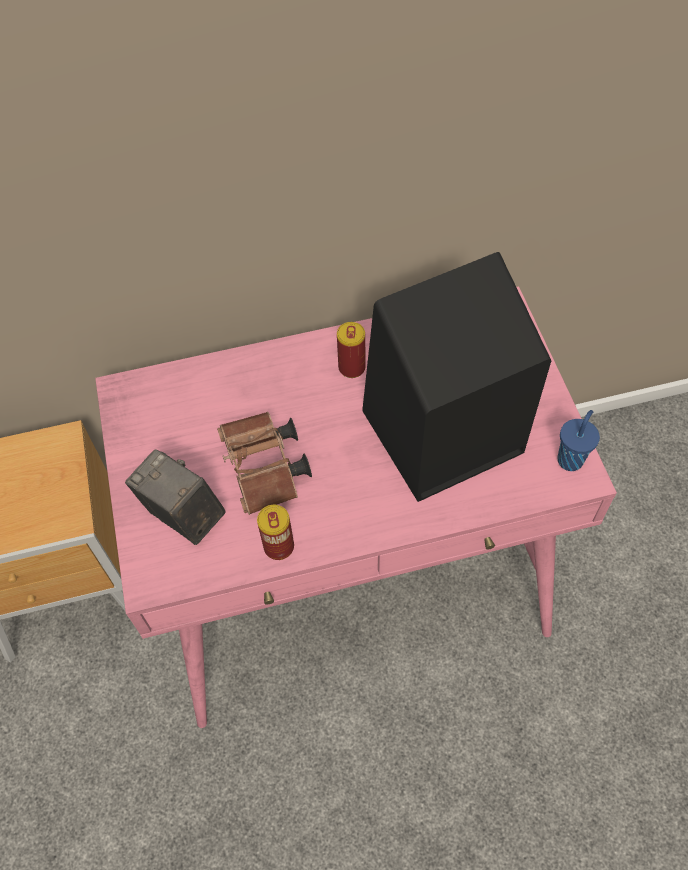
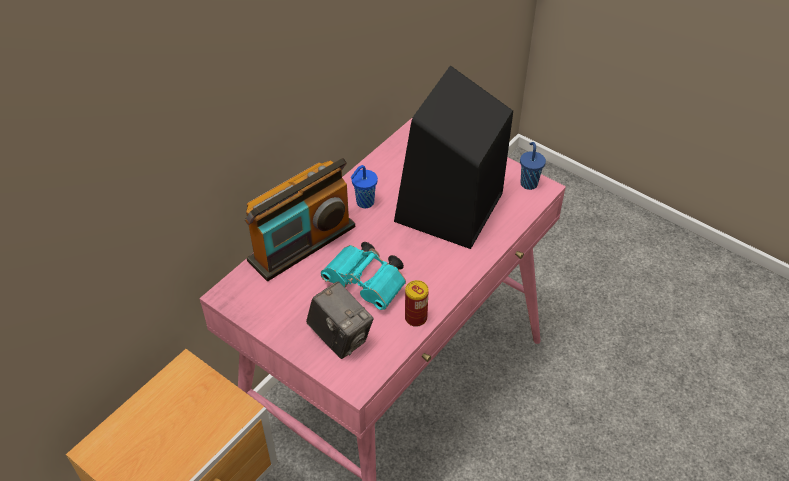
camera: 40 degrees left, 10 degrees down
camera [125,450,226,545] -> camera turned 135 degrees counterclockwise [306,281,374,359]
brown binoculars [217,412,312,515] -> turquoise binoculars [321,242,406,310]
can [337,322,366,378] -> blue cup [351,165,378,208]
none -> radio [245,158,355,281]

